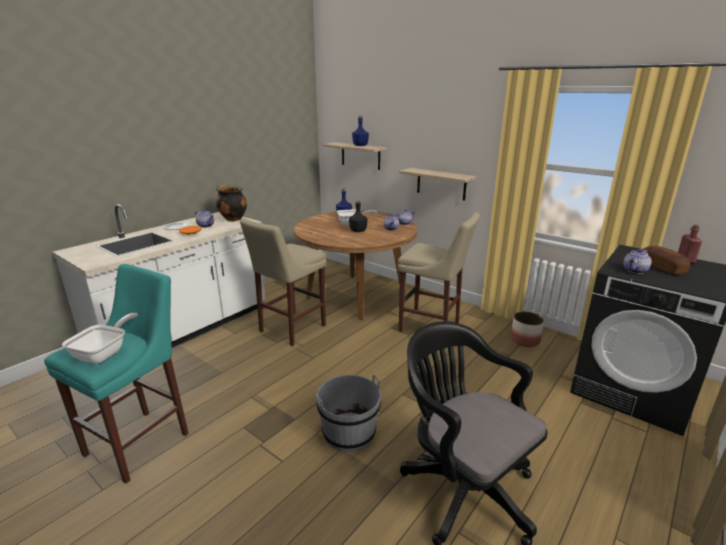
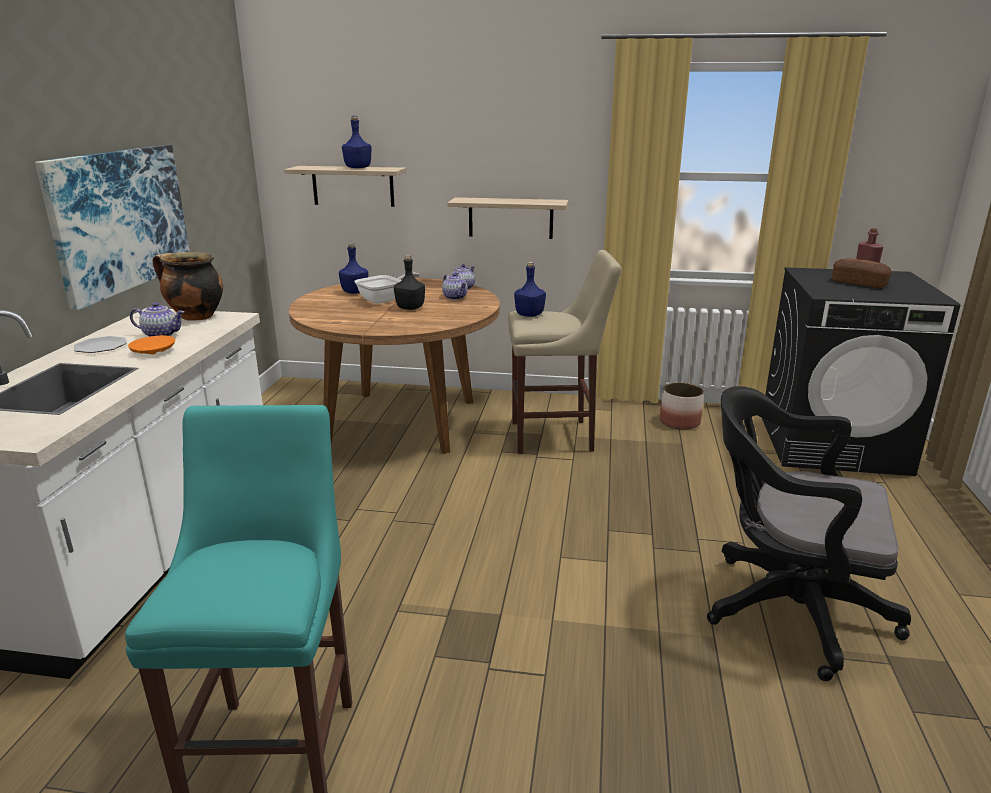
camera: 30 degrees left, 0 degrees up
frying pan [62,313,138,364] -> none
beige stool [240,218,326,346] -> none
grey bucket [316,375,381,452] -> none
teapot [623,249,651,274] -> none
none -> picture [35,145,190,310]
none -> blue bottle [514,262,546,317]

